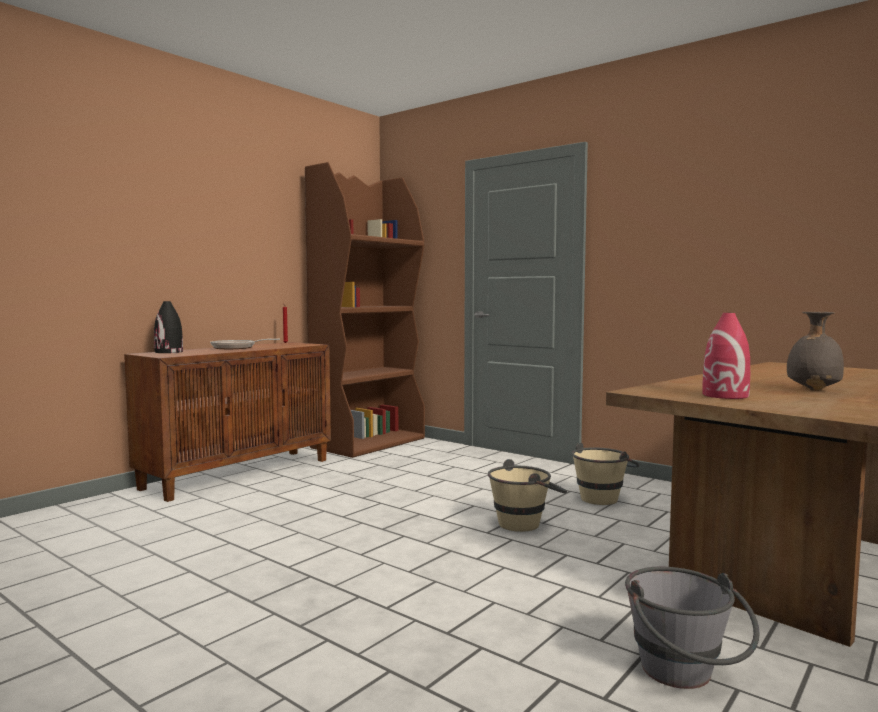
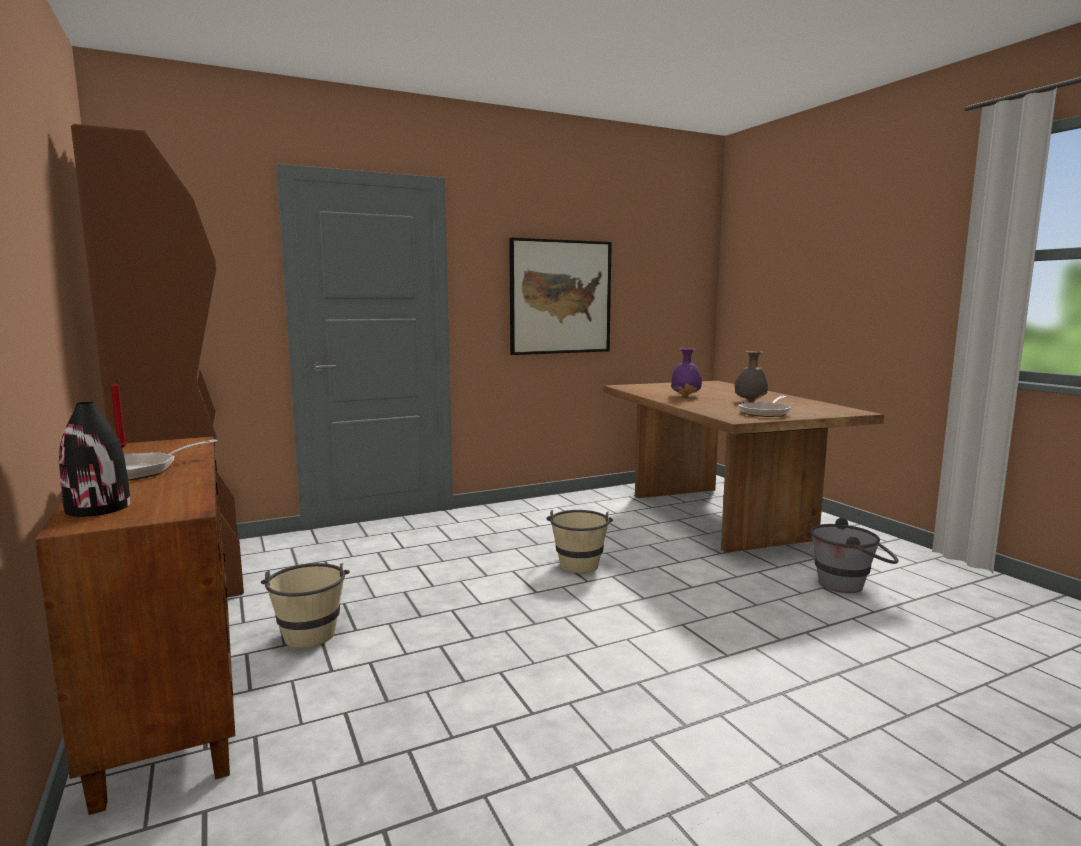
camera: 65 degrees left, 5 degrees up
beige bucket [572,443,640,505] -> beige bucket moved to [261,563,350,648]
red vase [702,313,750,399] -> frying pan [738,396,791,417]
none -> picture [509,238,612,355]
none -> purple vase [671,348,702,396]

